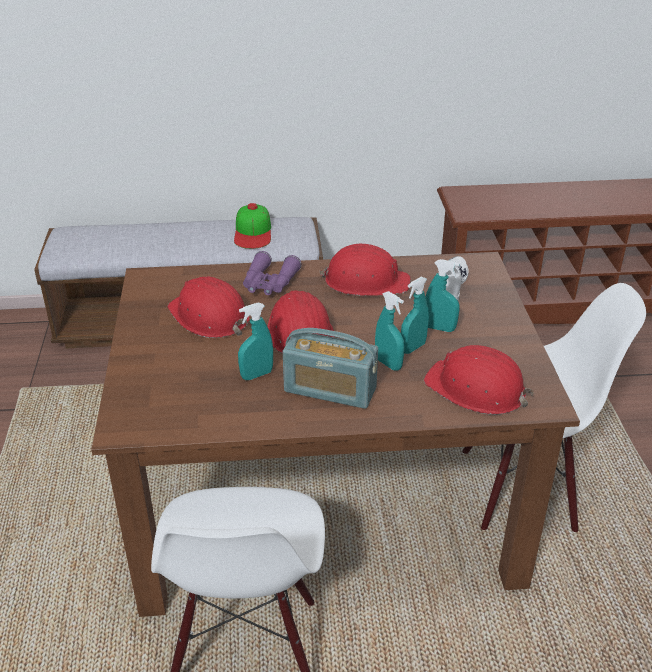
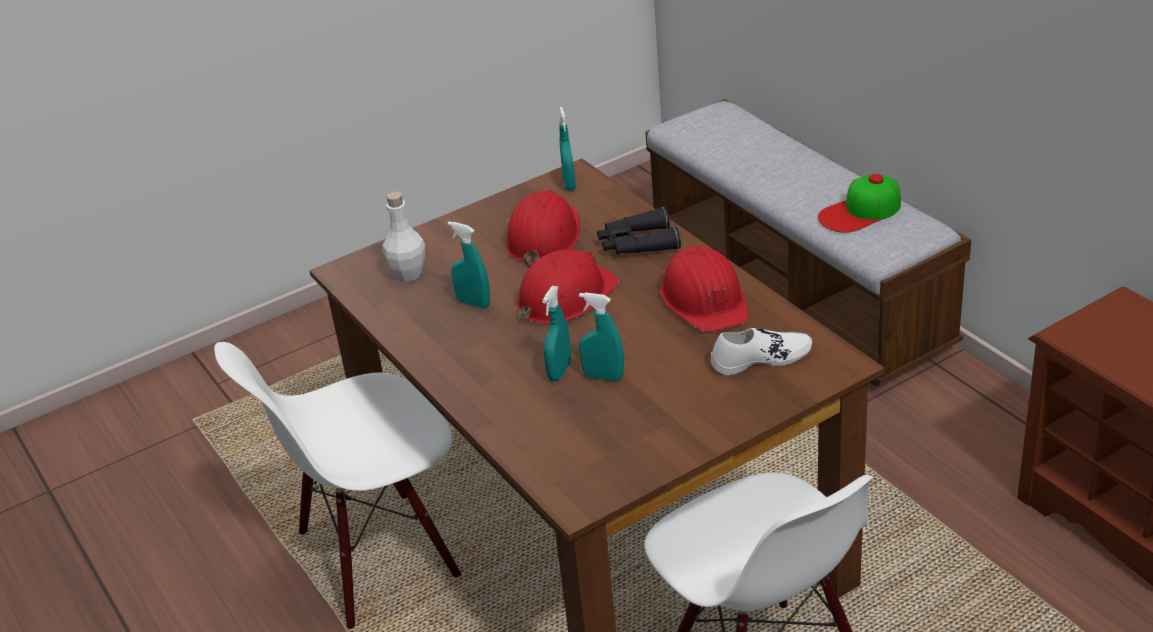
camera: 65 degrees right, 0 degrees up
purple binoculars [243,251,302,295] -> black binoculars [597,207,681,255]
radio [283,328,378,409] -> none
red hard hat [424,345,534,415] -> none
turquoise spray bottle [426,259,460,332] -> turquoise spray bottle moved to [559,107,576,191]
none -> white bottle [382,191,425,282]

